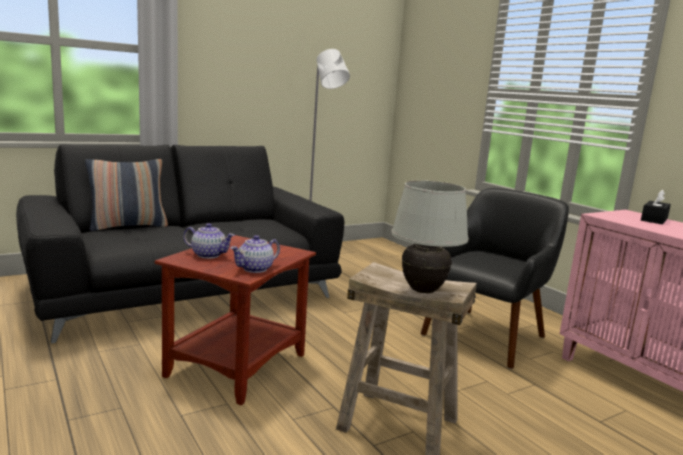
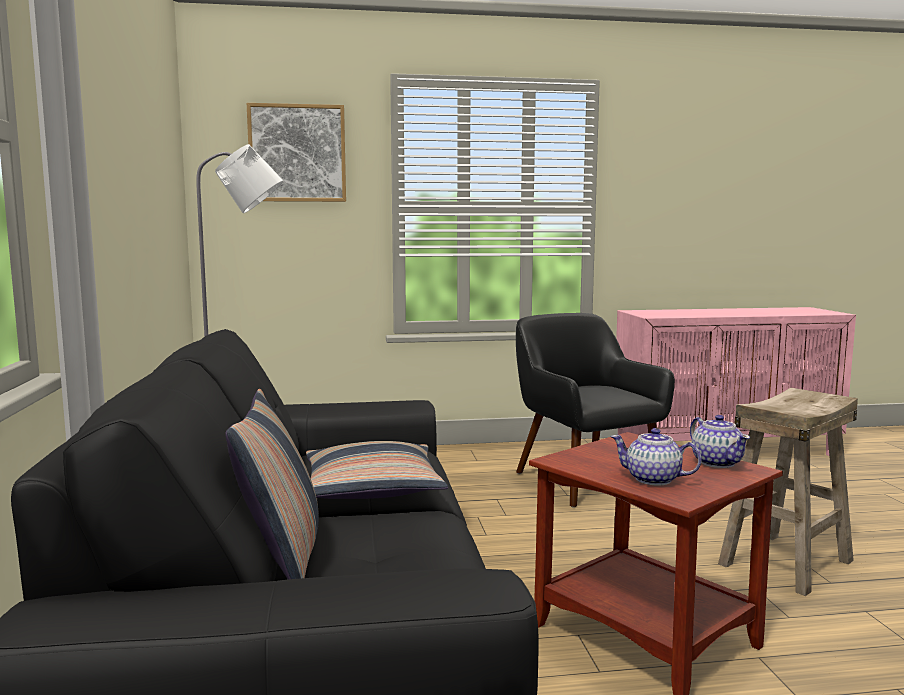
camera: 65 degrees left, 5 degrees down
teapot [184,223,235,259] -> teapot turned 105 degrees counterclockwise [610,428,702,485]
white table lamp [391,180,469,293] -> none
black tissue box [641,189,671,224] -> none
none -> picture [247,103,346,202]
none -> pillow [306,441,448,499]

